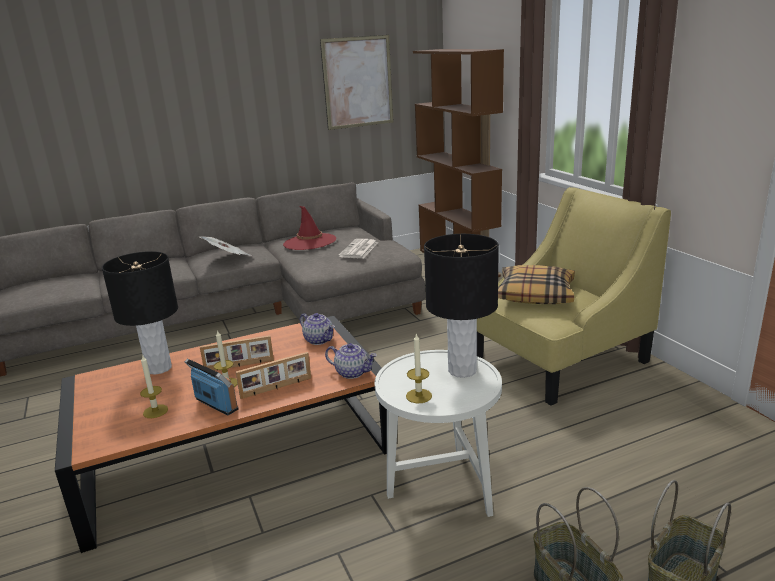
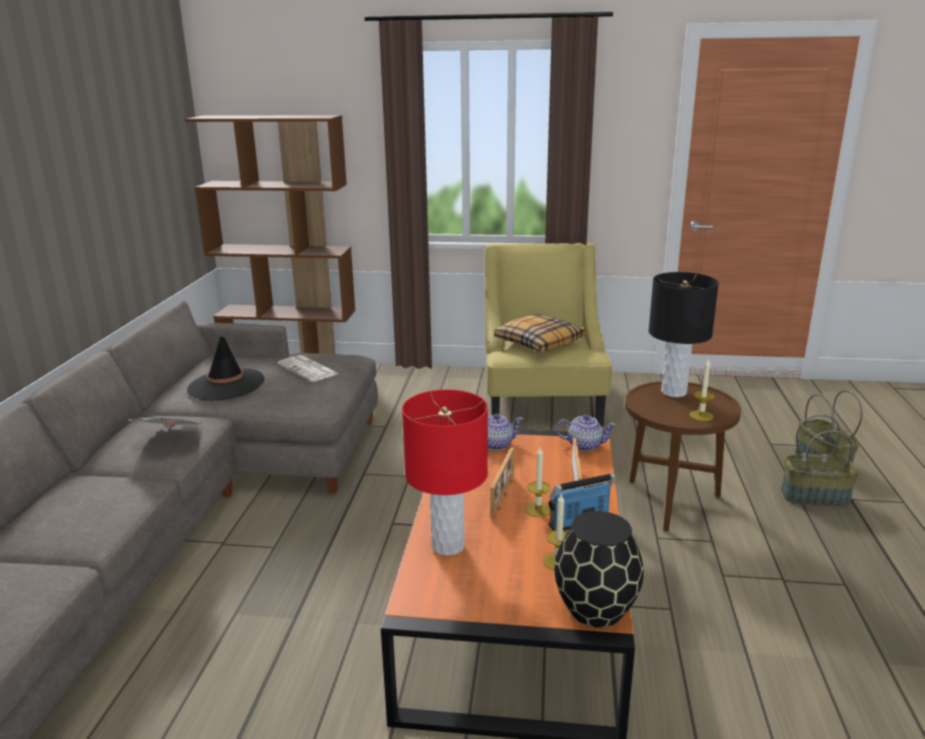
camera: 60 degrees left, 0 degrees up
black table lamp [102,251,178,375] -> red table lamp [402,390,488,556]
red hat [283,206,336,250] -> black hat [187,337,264,401]
picture [320,35,394,130] -> none
teapot [325,343,377,379] -> teapot turned 45 degrees clockwise [556,414,616,451]
white side table [375,350,502,517] -> brown side table [625,381,741,532]
none -> black vase [554,511,644,628]

